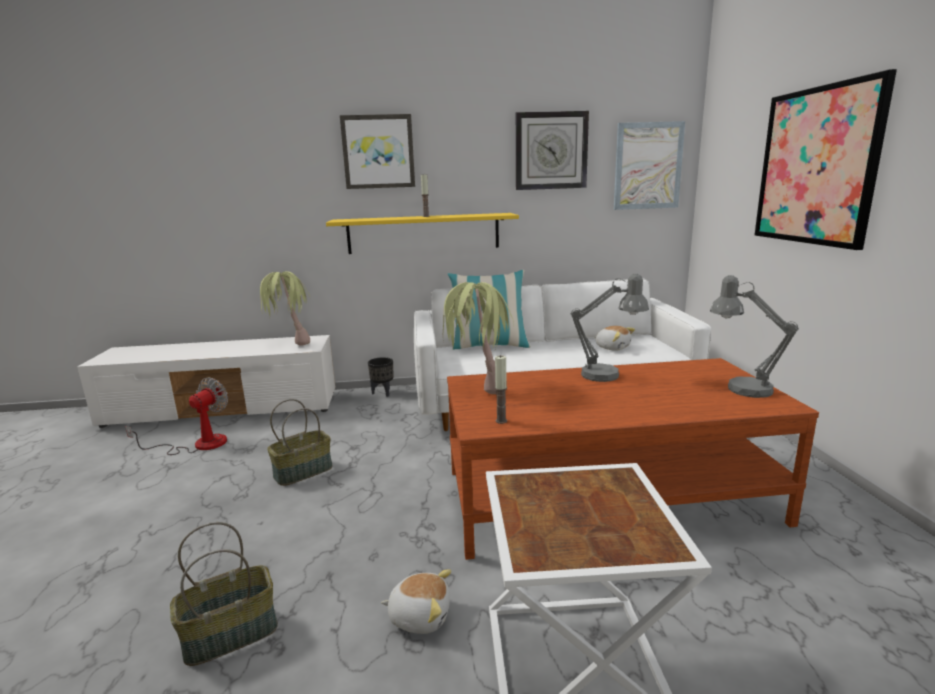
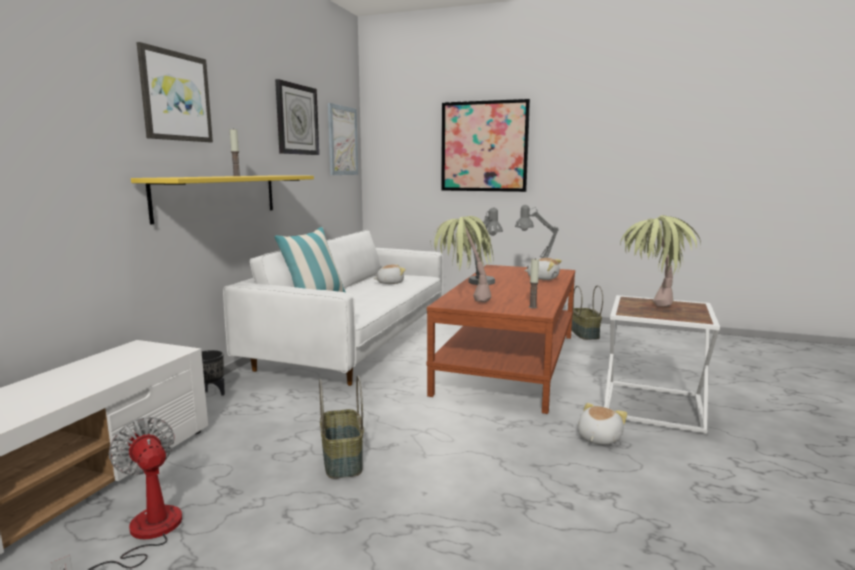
camera: 65 degrees left, 5 degrees down
basket [170,522,278,666] -> basket moved to [571,285,603,340]
potted plant [260,271,311,346] -> potted plant moved to [620,215,701,307]
none -> plush toy [524,258,562,280]

